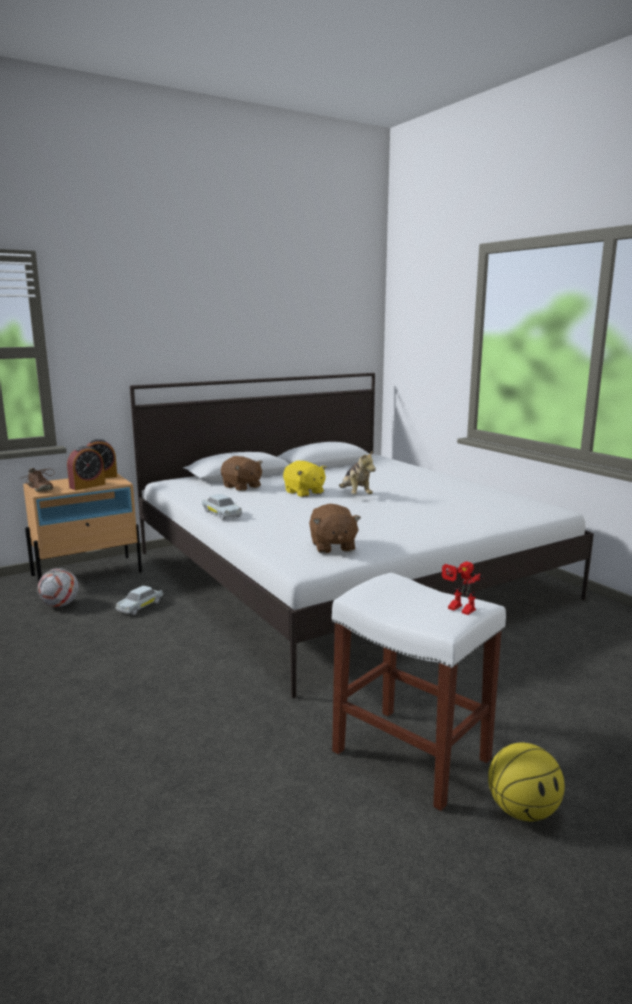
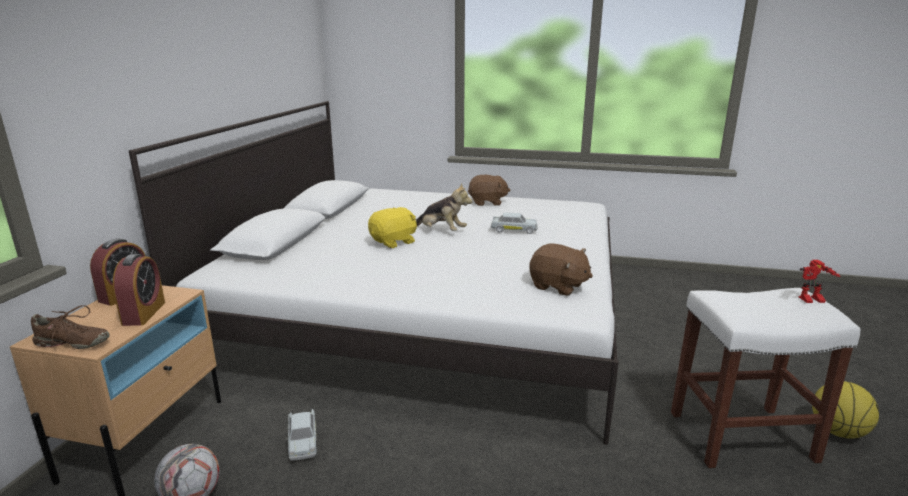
camera: 45 degrees left, 5 degrees up
white toy car [202,494,242,520] -> white toy car moved to [491,212,537,234]
brown plush toy [221,456,263,491] -> brown plush toy moved to [468,175,510,206]
yellow plush toy [283,461,327,497] -> yellow plush toy turned 45 degrees counterclockwise [368,207,417,248]

